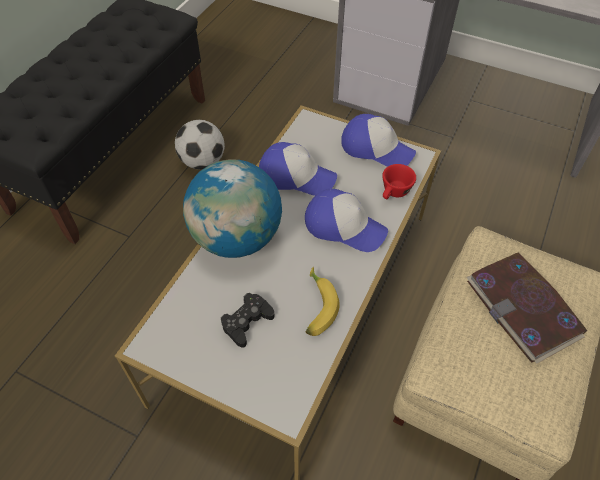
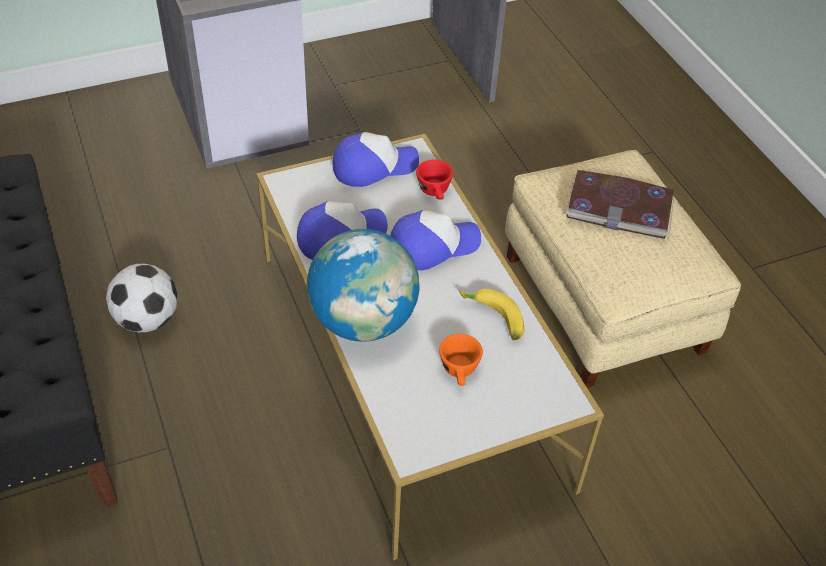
camera: 50 degrees left, 5 degrees down
black game controller [221,293,274,348] -> orange cup [439,334,483,386]

